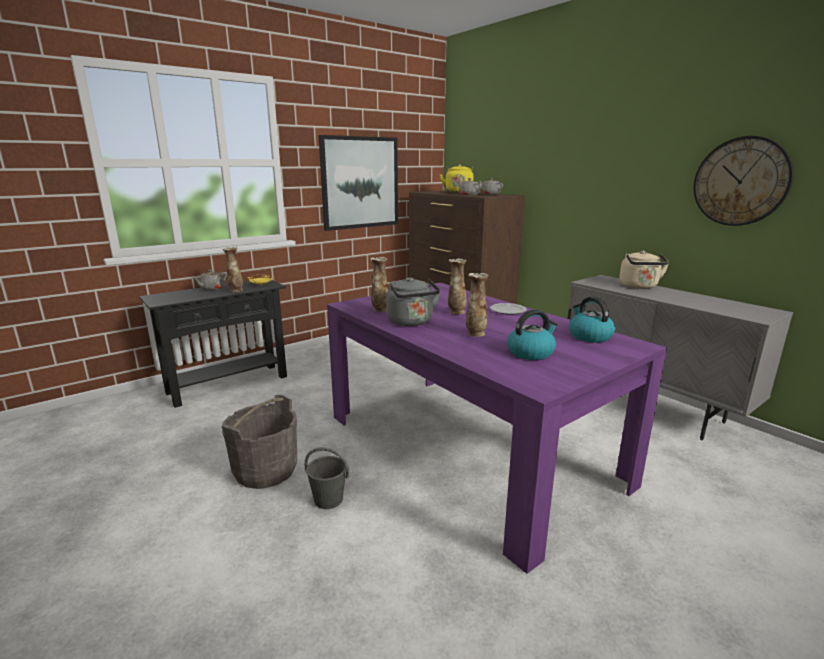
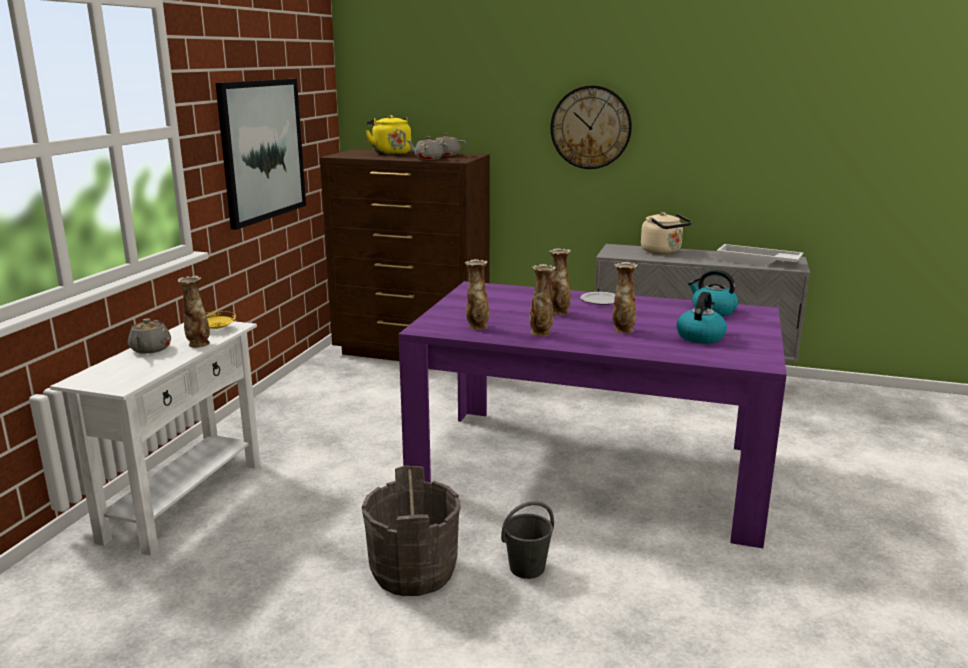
camera: 35 degrees left, 0 degrees up
black console table [139,280,287,408] -> white console table [50,321,260,556]
grey kettle [386,277,441,326] -> vase [529,264,556,336]
wall clock [693,136,794,226] -> wall clock moved to [550,85,632,169]
none -> white tray [717,244,803,266]

